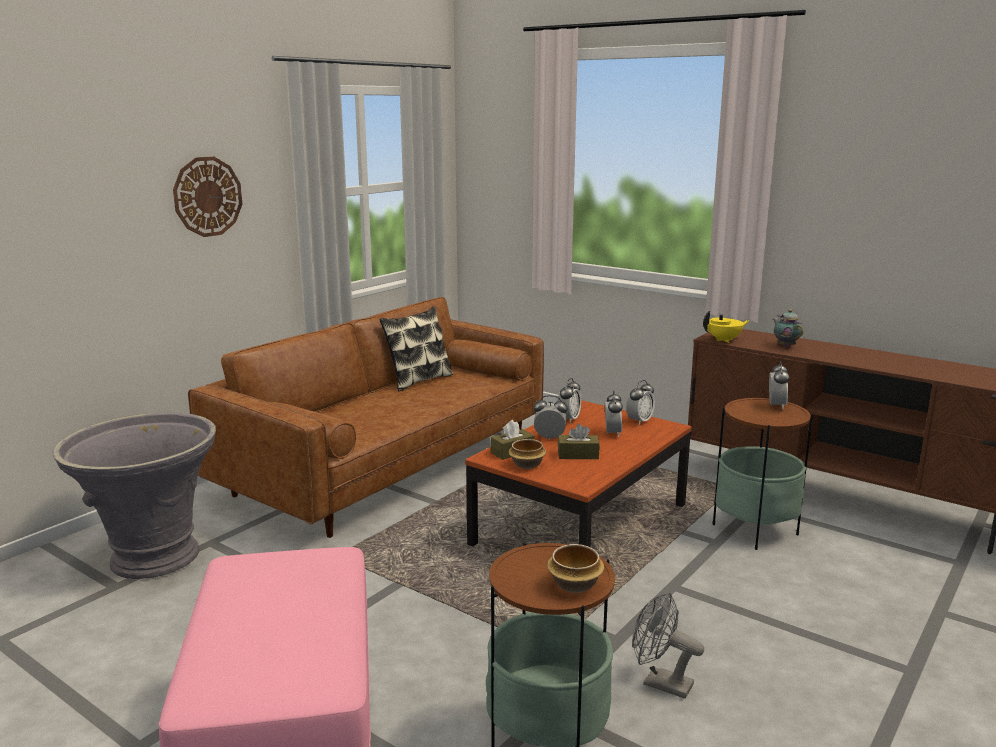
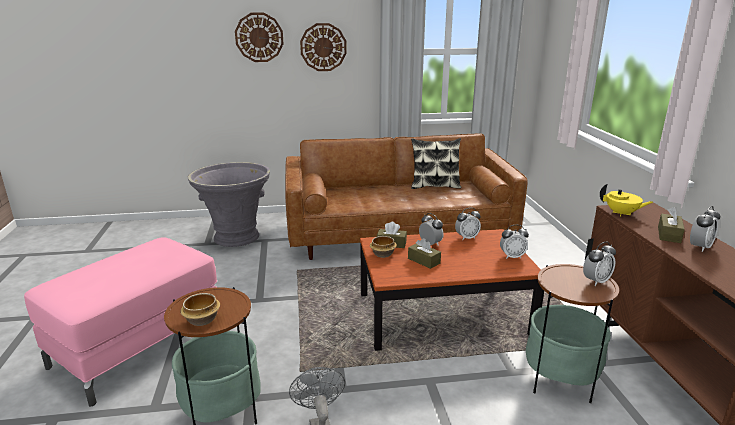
camera: 45 degrees right, 5 degrees up
alarm clock [605,390,623,437] -> alarm clock moved to [690,206,720,252]
teapot [773,309,803,348] -> brown tissue box [658,207,685,243]
none -> wall clock [235,13,283,62]

